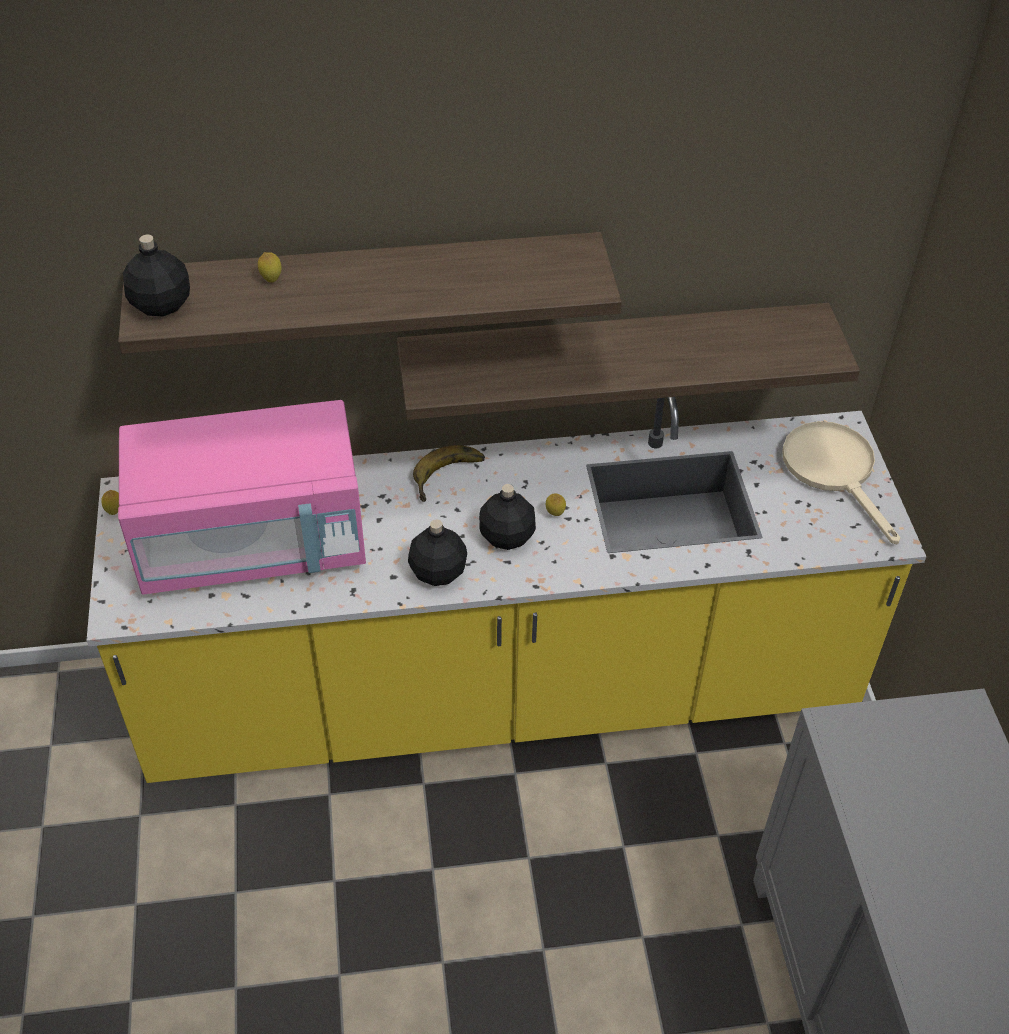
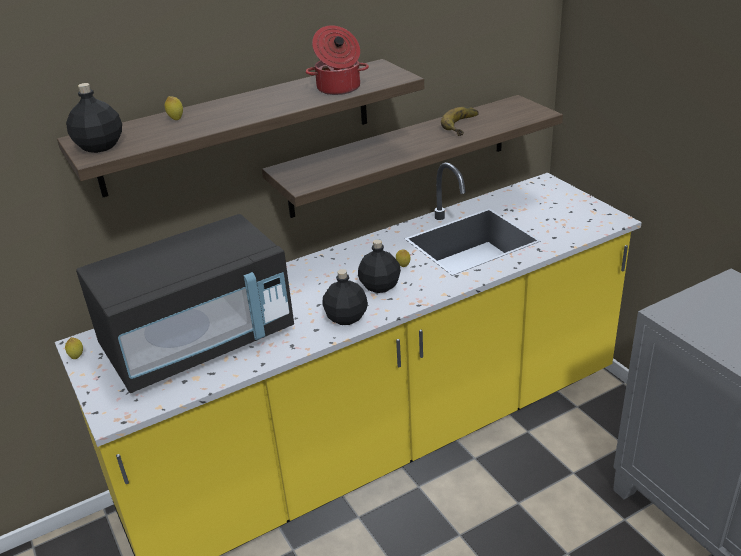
camera: 20 degrees left, 15 degrees down
pink microwave [118,400,366,595] -> black microwave [76,214,294,393]
banana [413,445,485,502] -> banana moved to [441,107,479,136]
beige frying pan [782,421,900,545] -> none
none -> cooking pot [306,25,369,95]

